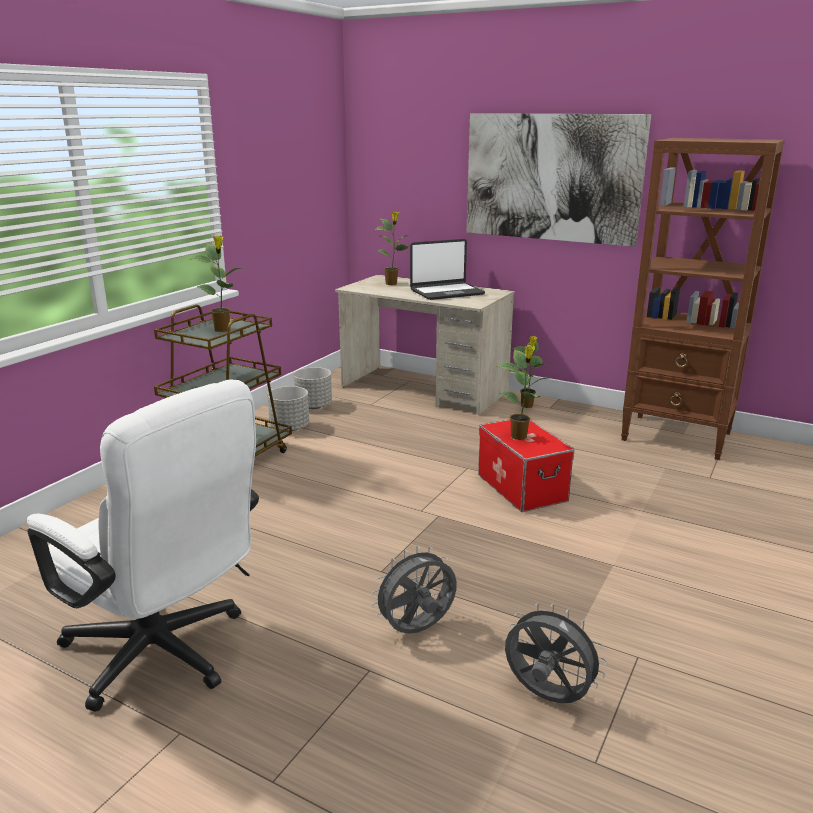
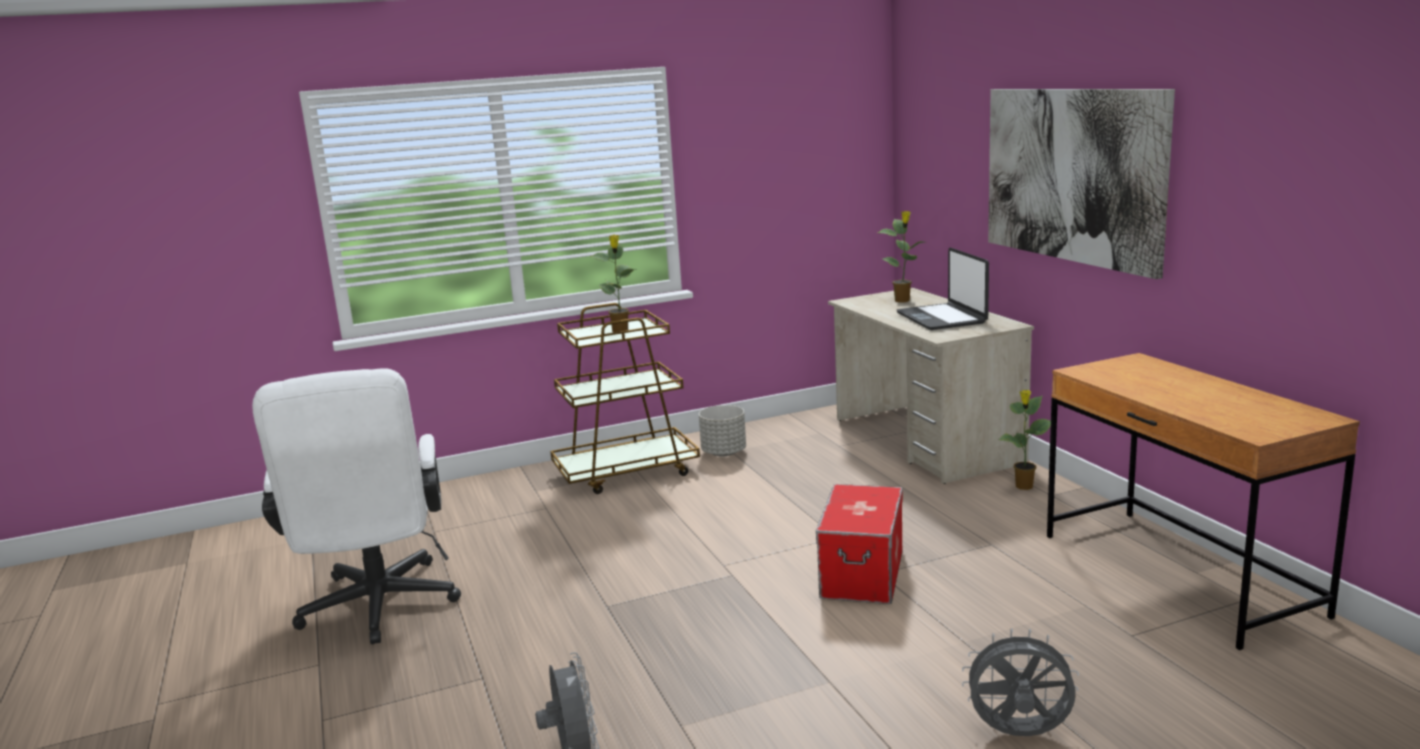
camera: 40 degrees right, 5 degrees down
grey planter [293,367,332,409] -> none
grey fan [371,546,457,634] -> grey fan moved to [962,628,1079,736]
laptop [410,239,485,300] -> laptop turned 60 degrees clockwise [897,247,989,330]
potted plant [497,345,550,440] -> none
brown bookcase [621,138,784,460] -> brown desk [1047,353,1360,650]

